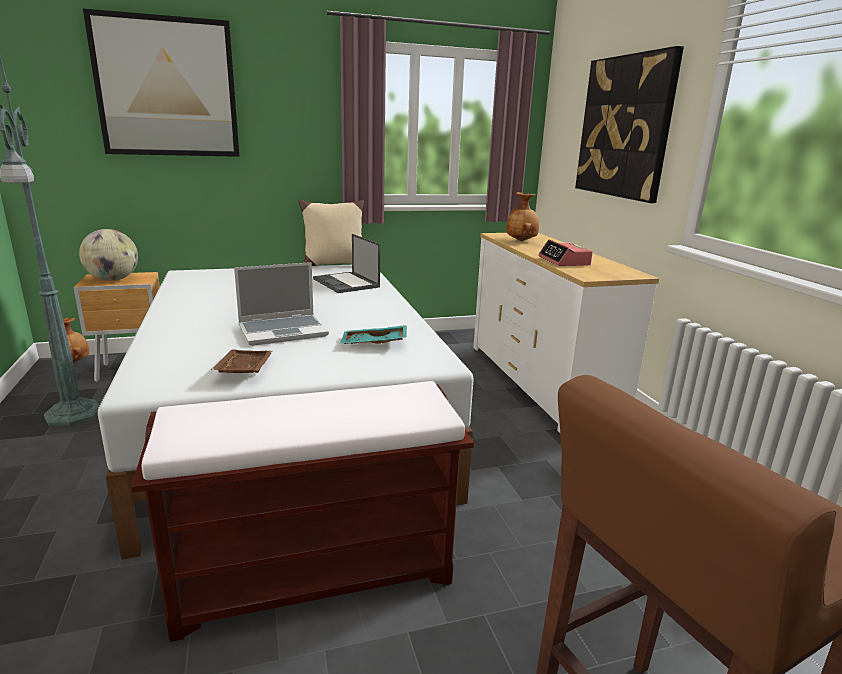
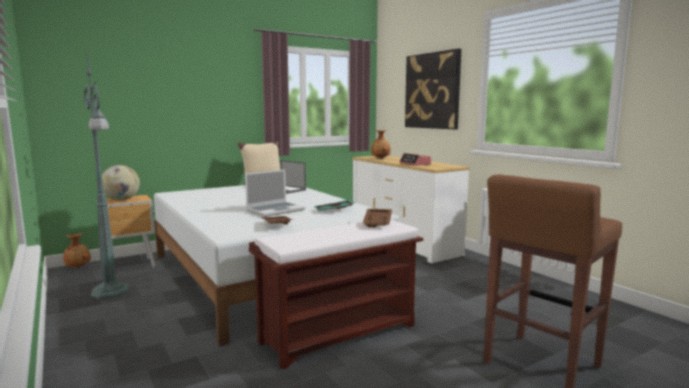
camera: 15 degrees left, 10 degrees down
picture [83,9,239,157] -> none
none -> brown tray [362,209,392,228]

